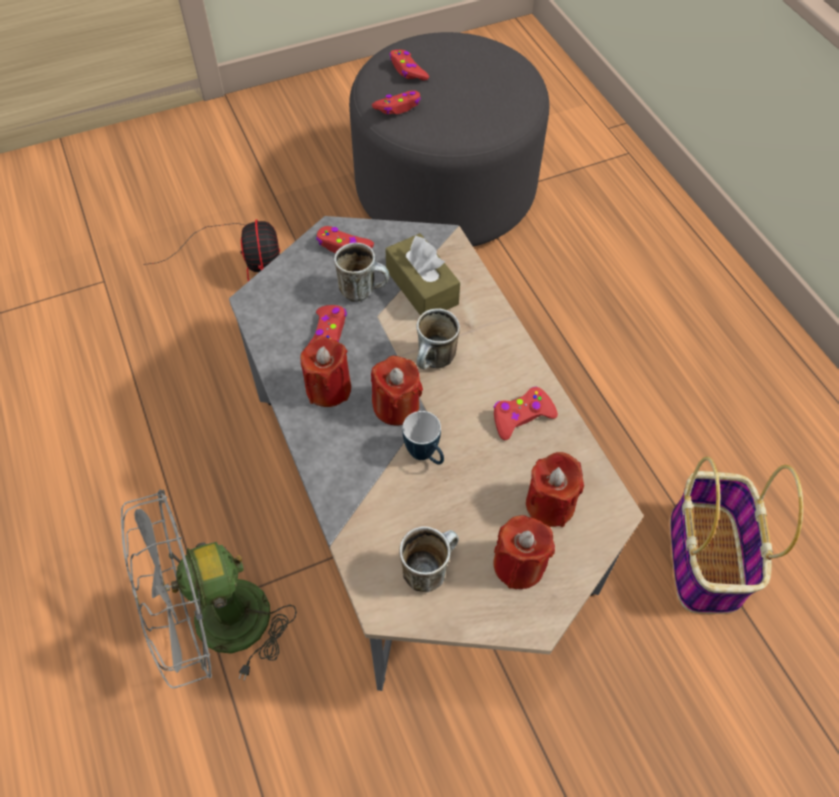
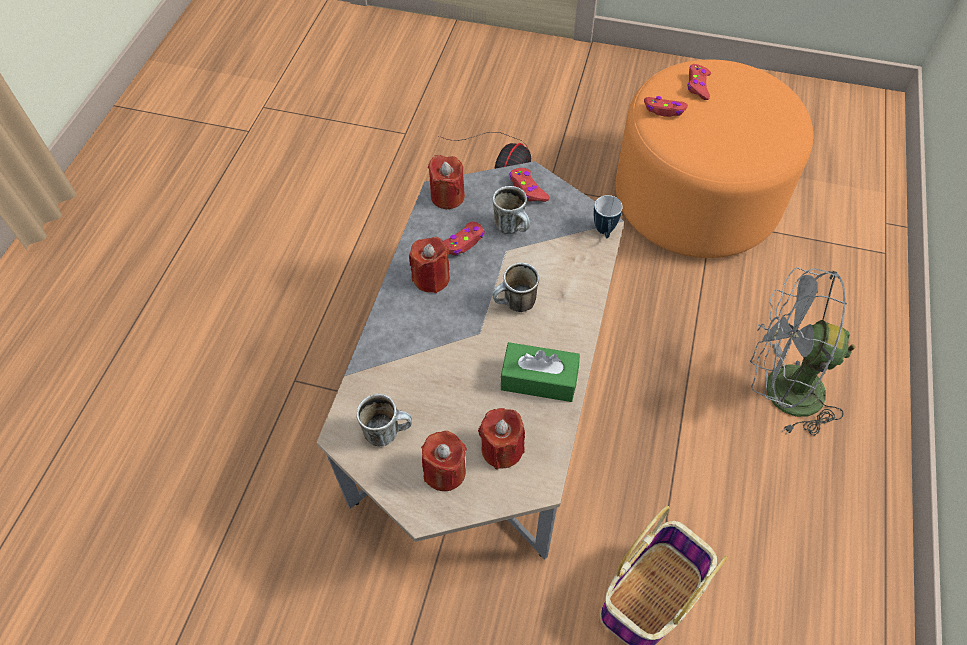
camera: 40 degrees right, 0 degrees up
grey fan [121,489,297,688] -> grey fan moved to [750,267,856,436]
grey ottoman [349,32,550,247] -> orange ottoman [616,60,813,258]
red candle [371,356,423,426] -> red candle moved to [428,155,465,209]
brown tissue box [385,233,460,315] -> none
mug [402,411,444,465] -> mug moved to [594,195,623,238]
red game controller [493,387,558,440] -> green tissue box [500,342,580,402]

